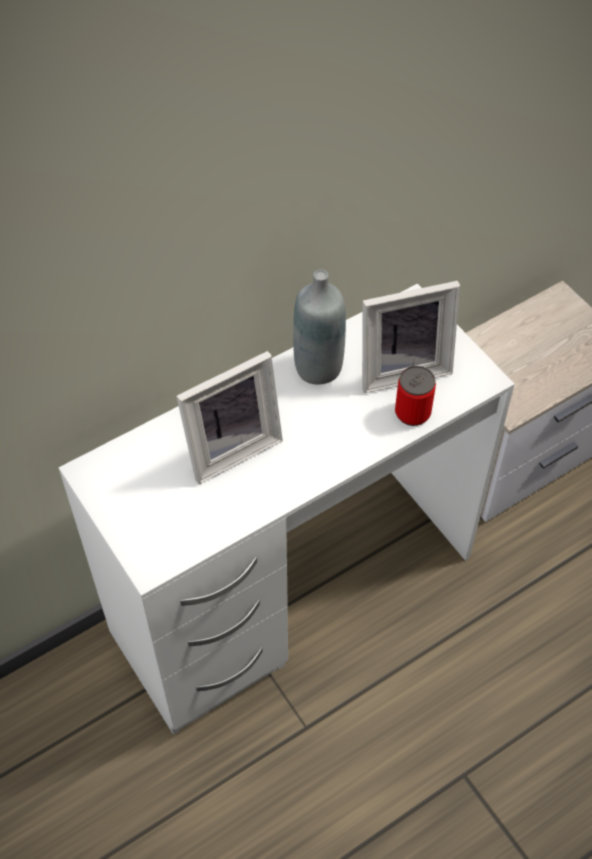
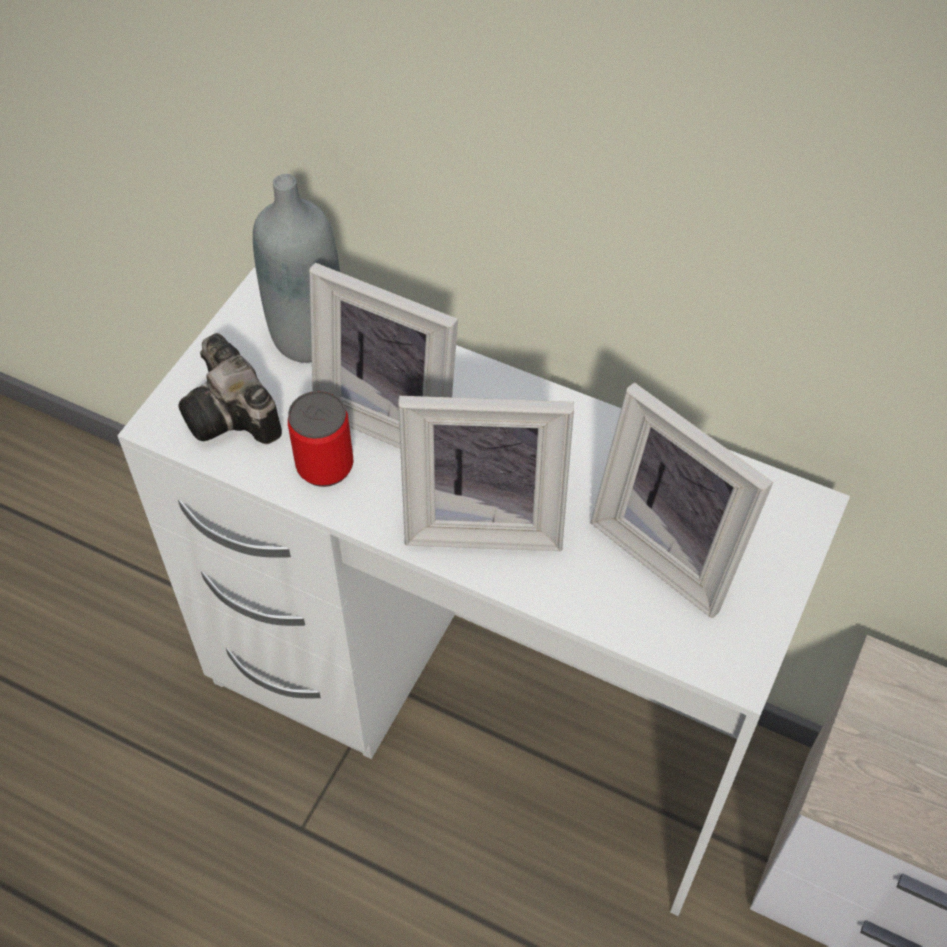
camera: 60 degrees right, 0 degrees up
grey bottle [293,269,346,385] -> grey bottle moved to [253,174,340,363]
can [395,366,436,426] -> can moved to [288,391,353,487]
none -> camera [178,333,282,444]
none -> picture frame [398,396,574,551]

